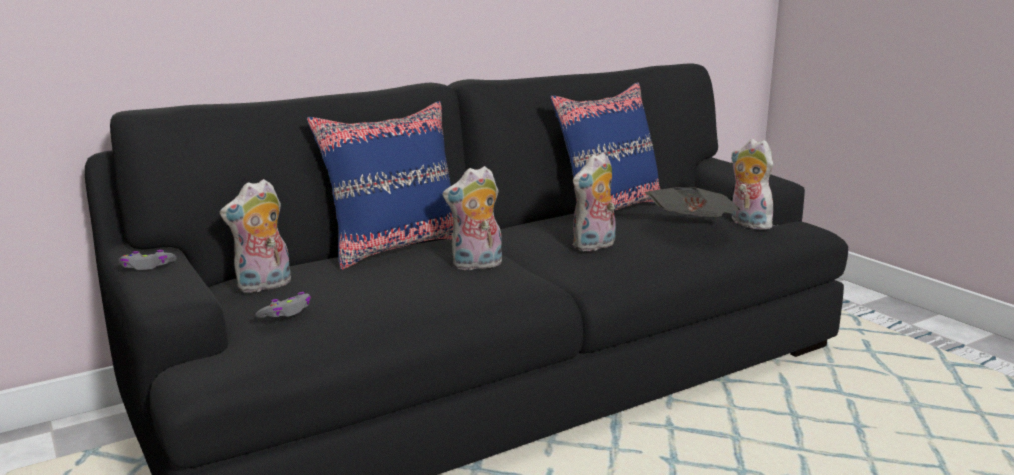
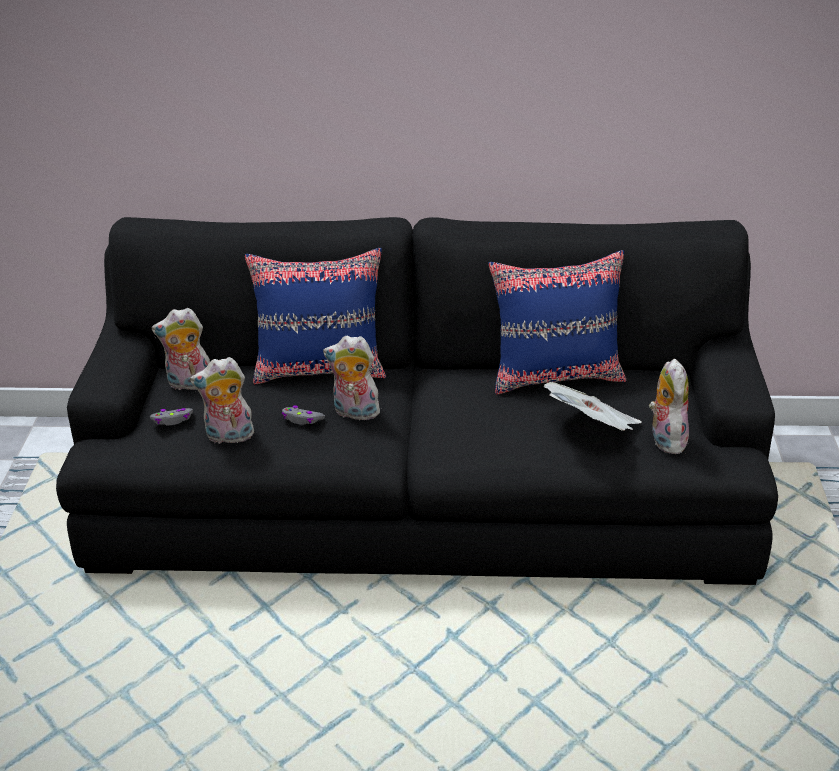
camera: 35 degrees right, 15 degrees up
grey game controller [118,250,177,270] -> grey game controller moved to [282,405,325,425]
plush toy [573,152,616,252] -> plush toy moved to [190,357,254,444]

